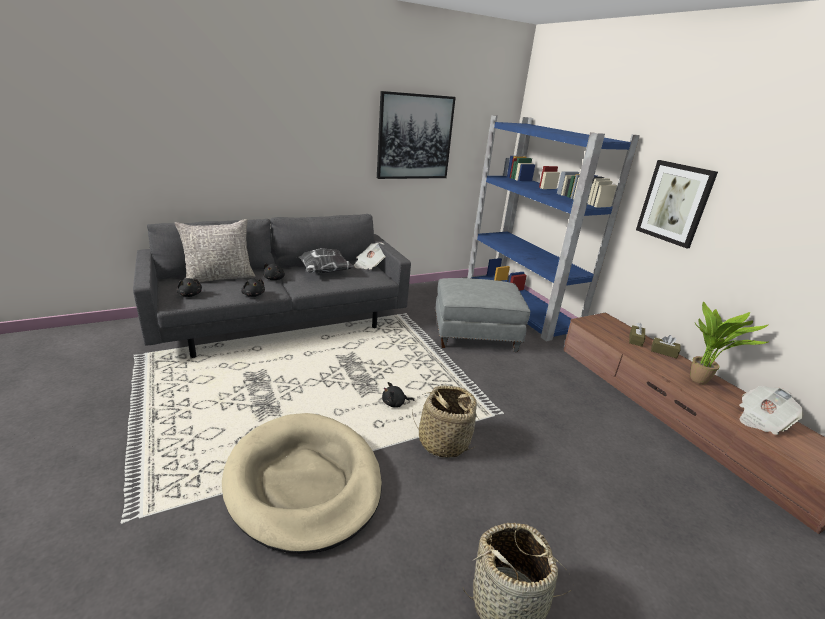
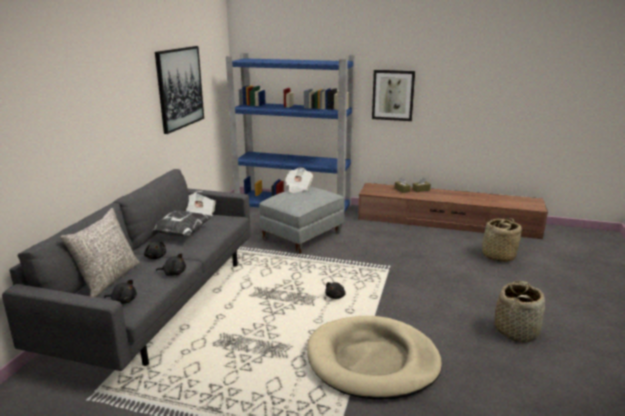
camera: 45 degrees left, 5 degrees down
basket [412,385,479,458] -> basket moved to [479,218,522,262]
potted plant [690,302,769,384] -> none
newspaper [739,386,804,435] -> newspaper moved to [285,168,313,193]

